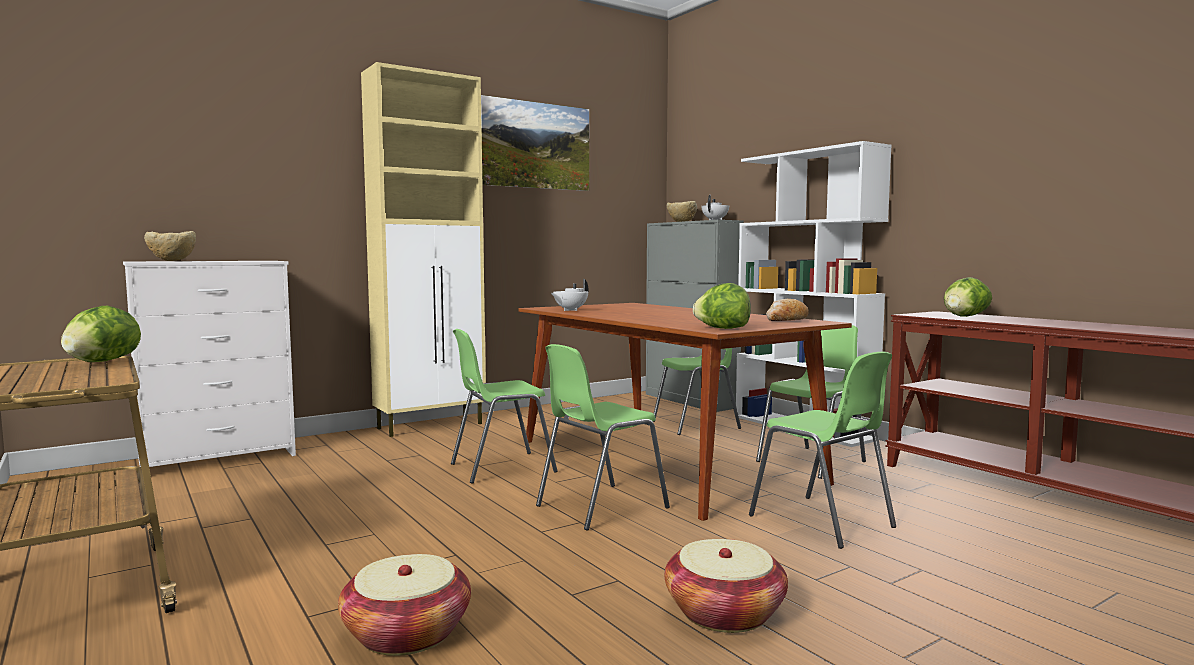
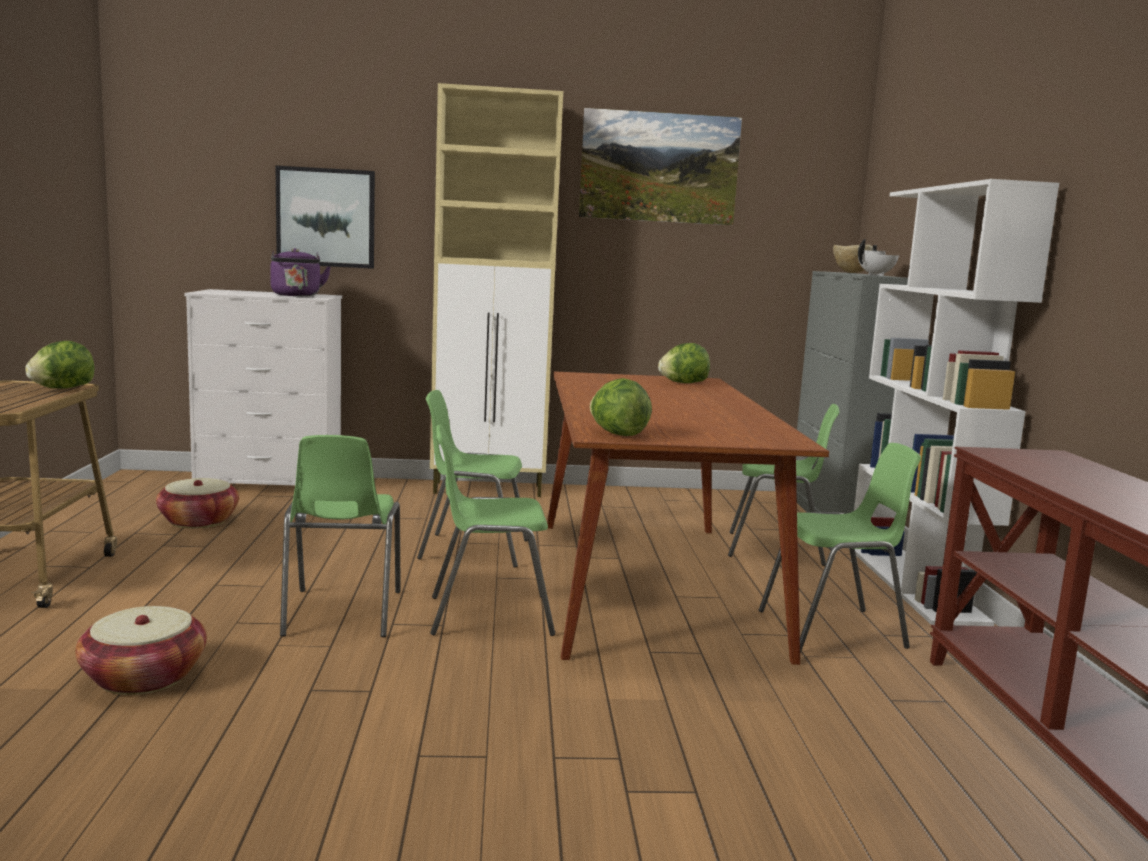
camera: 30 degrees right, 5 degrees up
beige bowl [144,231,196,261] -> none
white teapot [551,279,588,311] -> none
basket [665,539,788,633] -> basket moved to [156,478,239,529]
green chair [749,352,896,549] -> green chair moved to [280,435,401,637]
bread [766,299,809,321] -> none
lettuce [944,277,992,317] -> lettuce moved to [658,343,710,383]
none -> purple kettle [270,248,331,296]
none -> picture [276,166,375,269]

